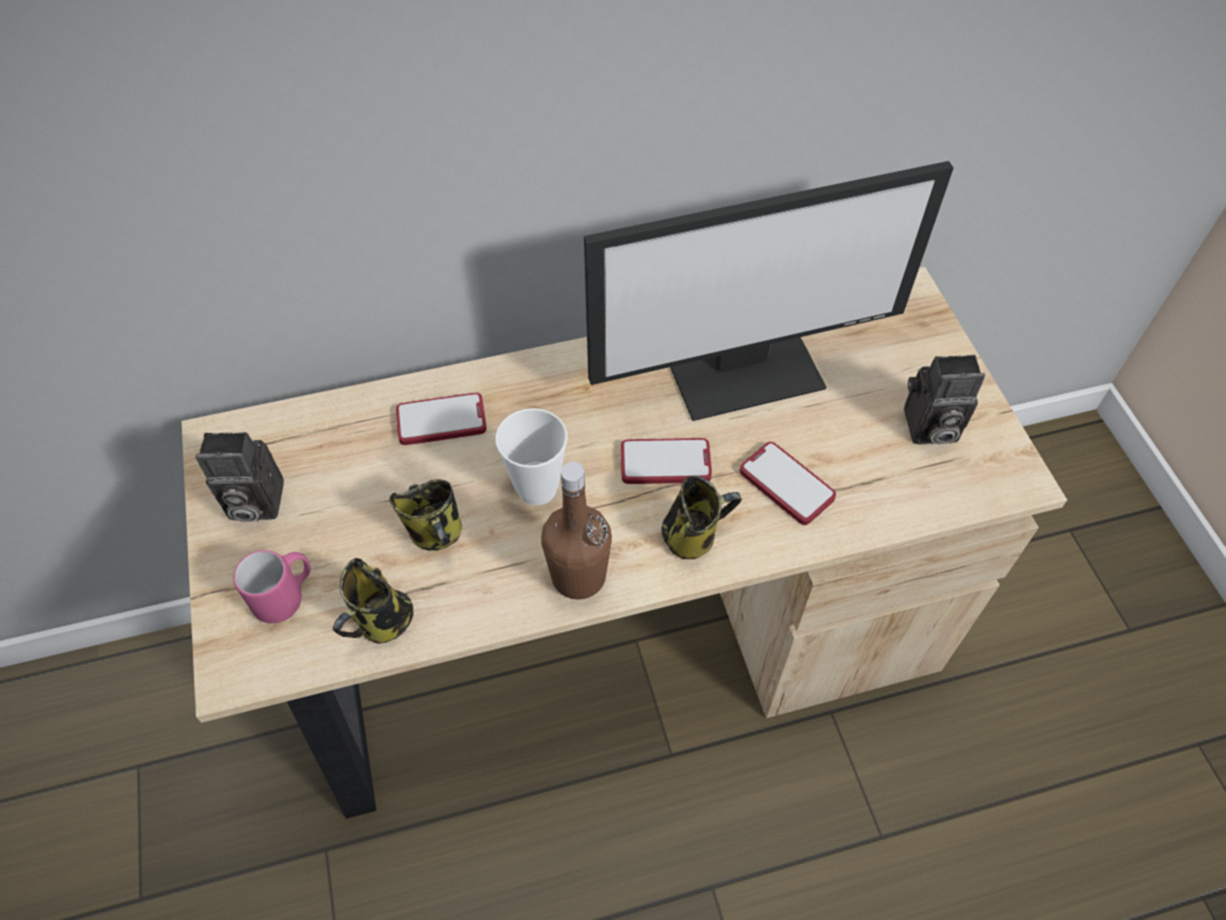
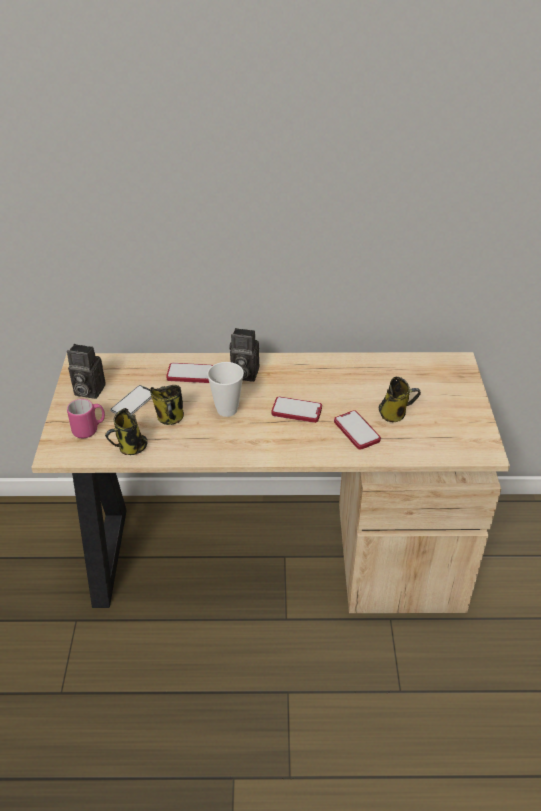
camera: 15 degrees right, 15 degrees down
brown bottle [541,462,612,600] -> none
monitor [584,161,954,421] -> none
mug [661,475,742,559] -> mug moved to [379,377,421,422]
camera [904,355,985,444] -> camera moved to [229,328,259,382]
none -> phone [110,385,152,415]

